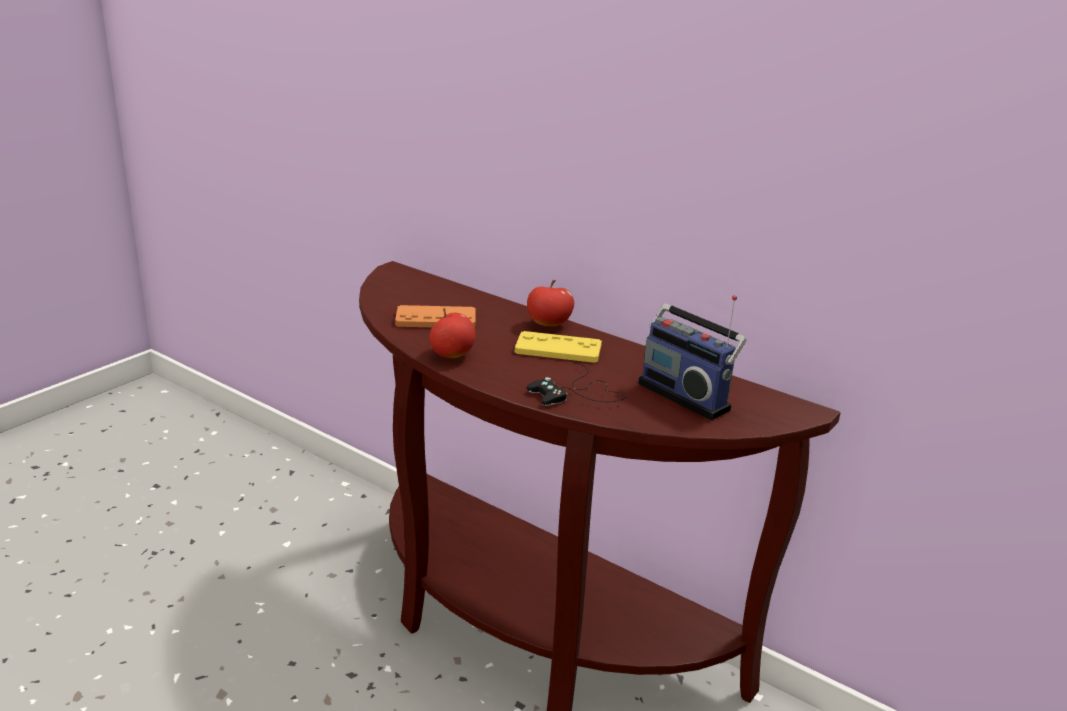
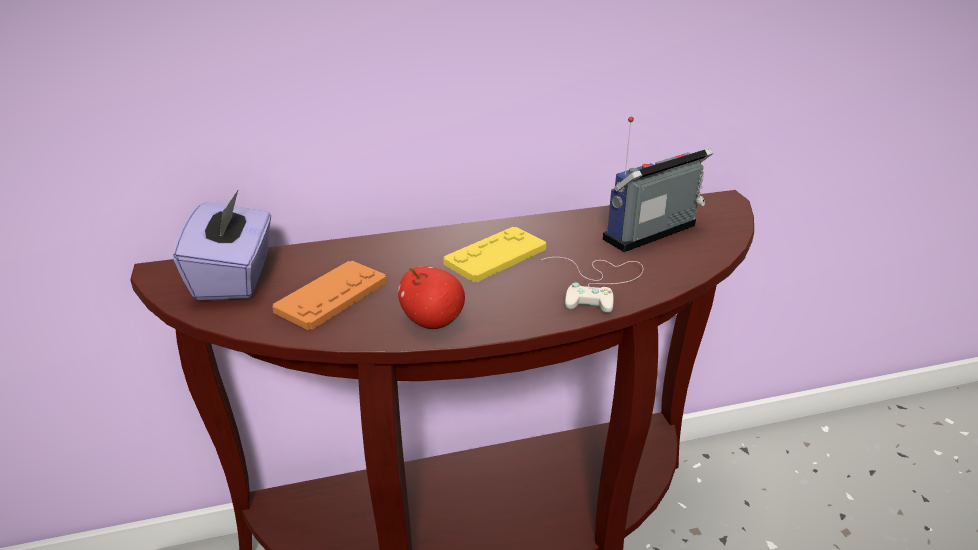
camera: 50 degrees left, 5 degrees up
apple [527,280,574,326] -> none
black game controller [527,362,625,406] -> white game controller [541,257,643,313]
radio [638,295,746,420] -> radio turned 150 degrees clockwise [603,117,713,252]
none -> purple tissue box [173,189,271,300]

